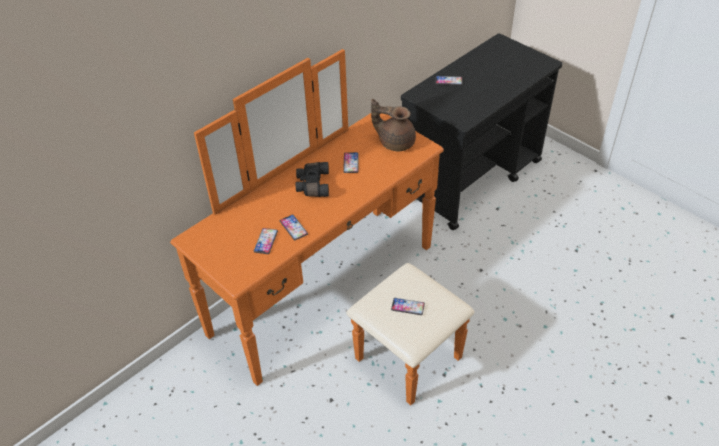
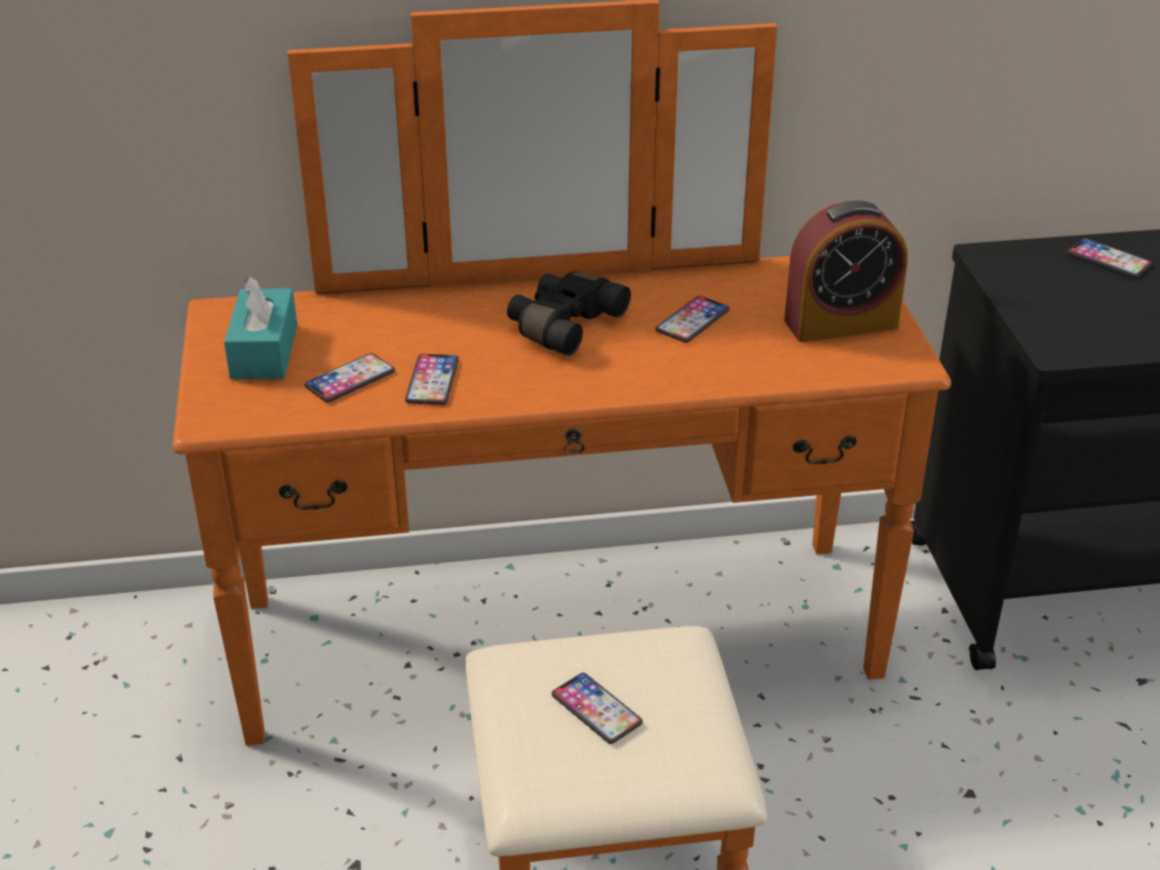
camera: 35 degrees right, 10 degrees down
brown teapot [371,99,416,152] -> alarm clock [784,201,908,342]
none -> turquoise tissue box [224,276,297,380]

